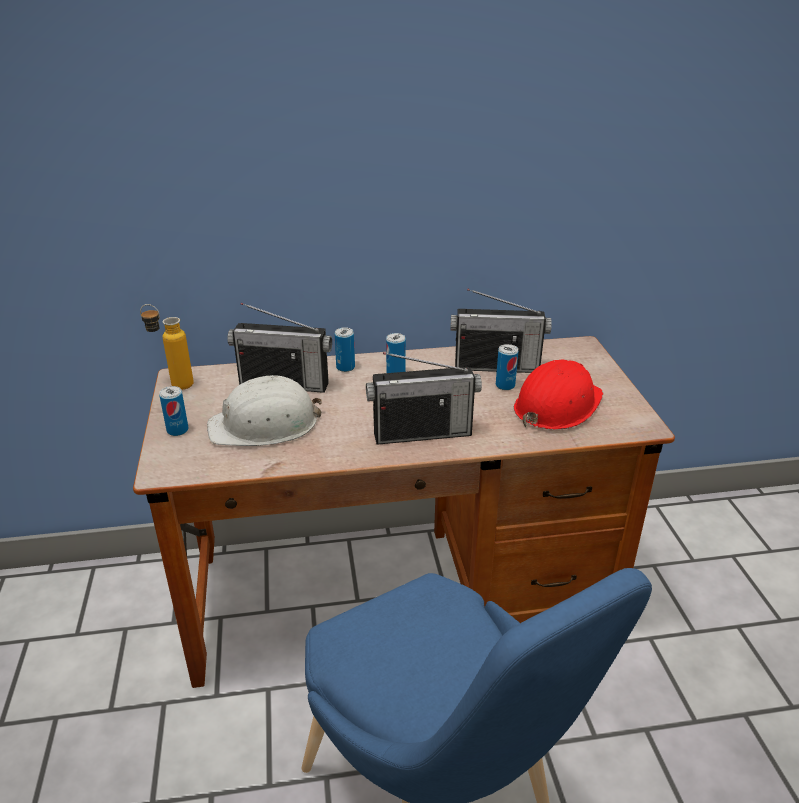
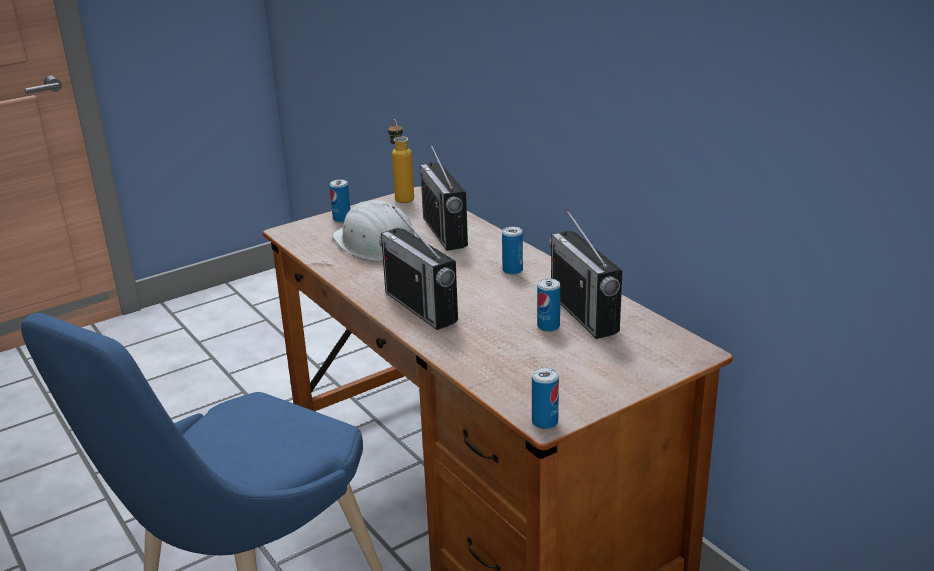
camera: 65 degrees right, 5 degrees down
can [335,327,355,372] -> can moved to [532,367,559,429]
red hard hat [514,360,603,430] -> none

